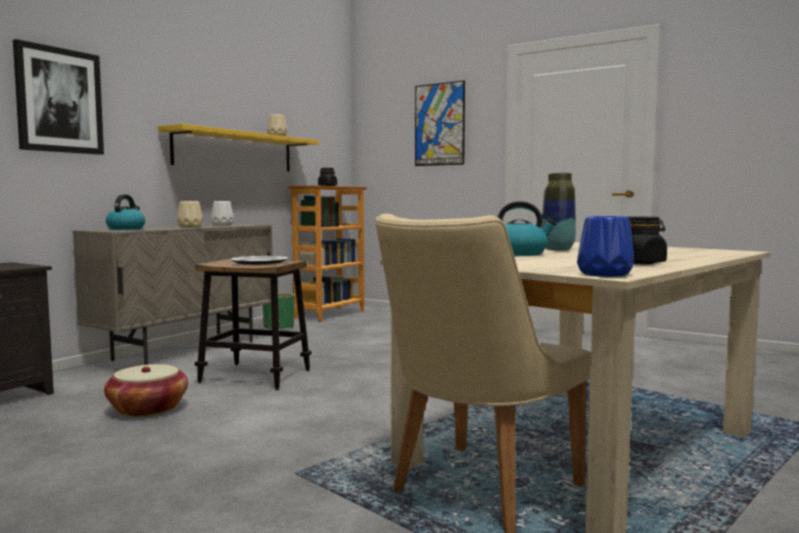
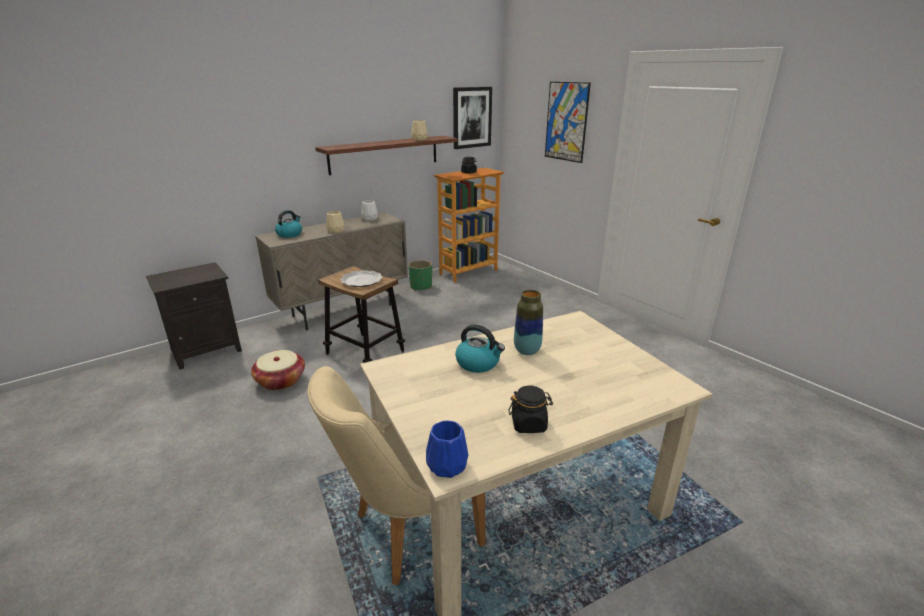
camera: 20 degrees right, 20 degrees up
picture [13,39,104,155] -> picture moved to [453,87,492,149]
yellow shelf [158,124,319,171] -> brown shelf [315,136,458,175]

